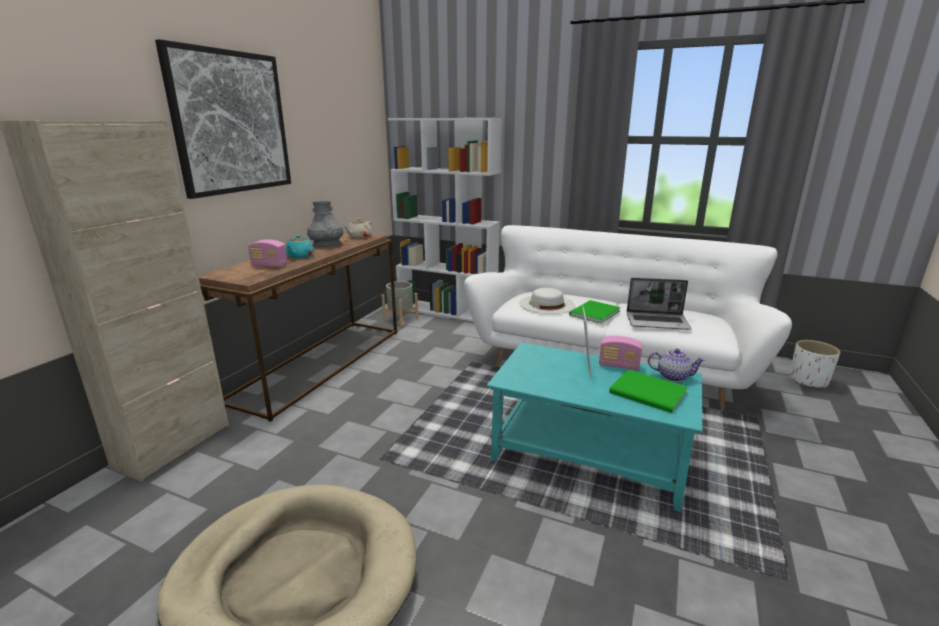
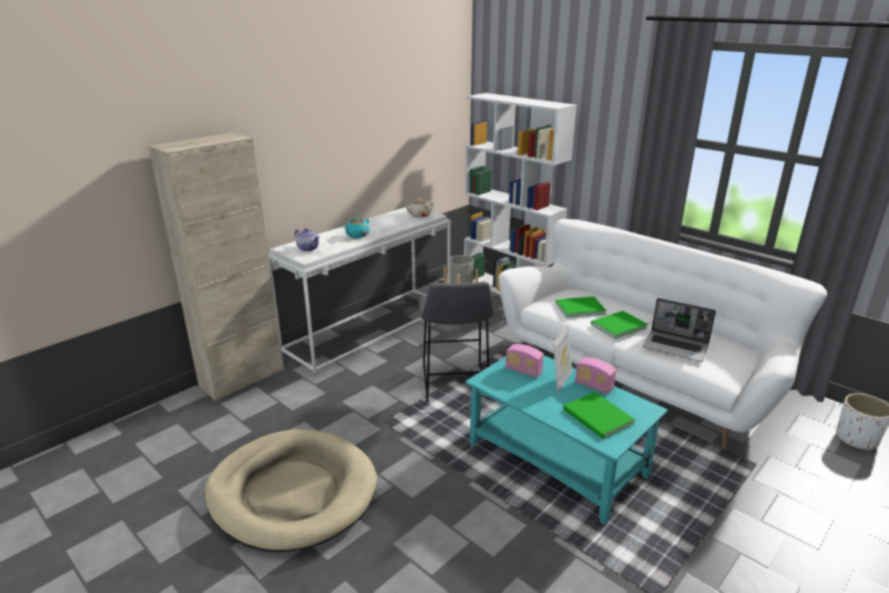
camera: 20 degrees right, 5 degrees up
picture [155,39,291,199] -> none
brown console table [198,231,397,422] -> white console table [268,206,451,373]
radio [248,240,288,267] -> radio moved to [506,344,544,378]
grey vase [307,201,343,247] -> none
white hat [519,288,575,314] -> green book [556,297,607,318]
teapot [648,349,705,382] -> teapot moved to [295,228,320,252]
none -> grey stool [419,281,494,402]

